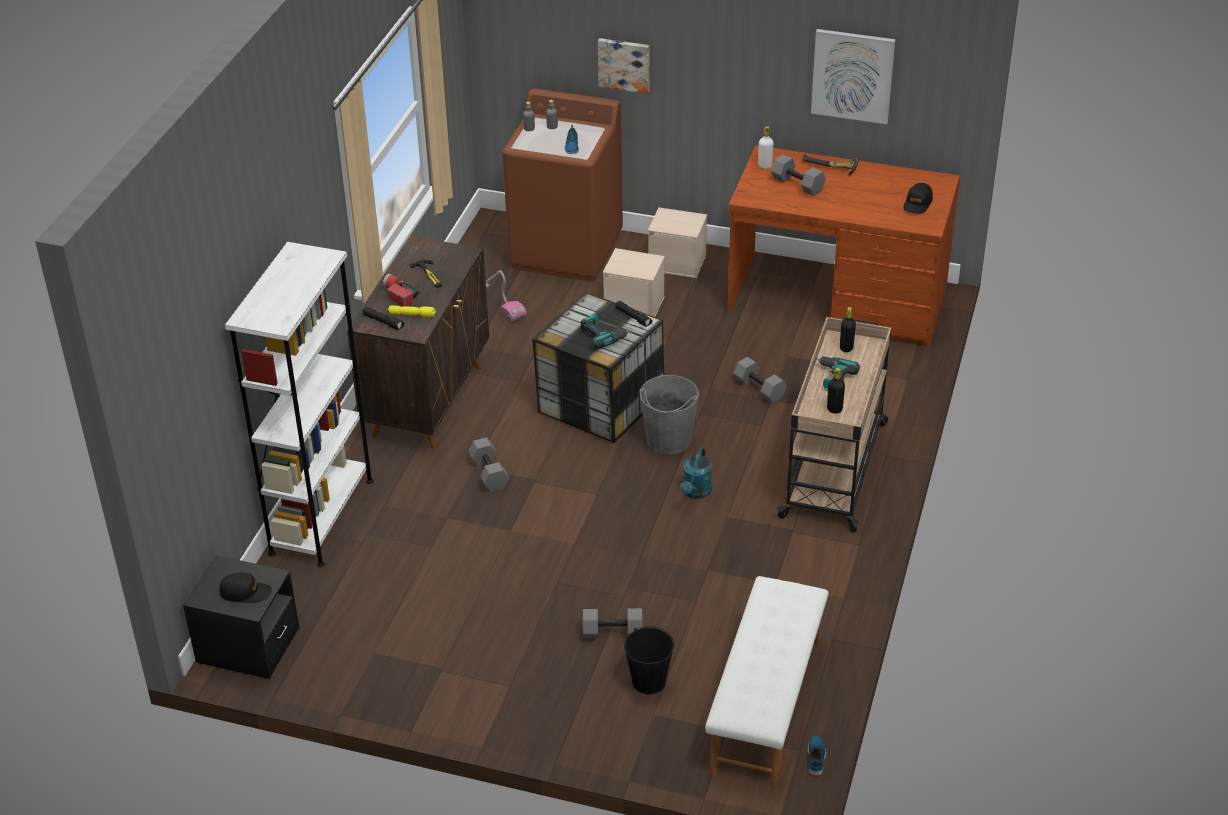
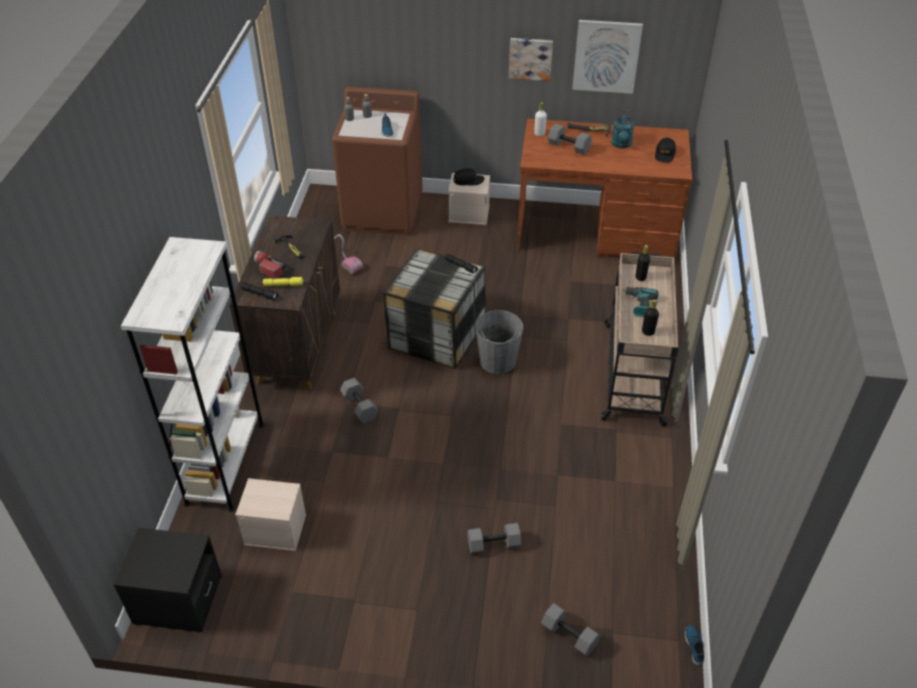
camera: 10 degrees left, 5 degrees up
black cap [220,573,272,603] -> black cap moved to [453,168,484,185]
power drill [581,314,630,350] -> none
picture [598,38,649,94] -> picture moved to [509,38,553,81]
beige storage box [603,248,665,317] -> beige storage box moved to [235,478,306,551]
black bucket [624,626,675,694] -> none
turquoise watering can [680,448,712,499] -> turquoise watering can moved to [611,111,634,149]
white bench [705,576,829,788] -> none
grey dumbbell [733,357,787,404] -> grey dumbbell moved to [541,603,601,656]

